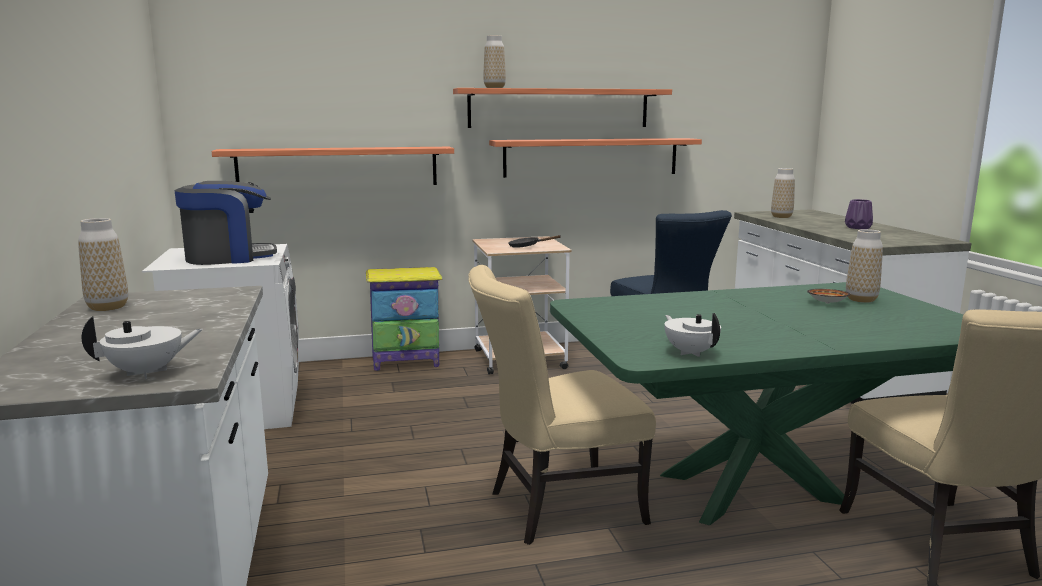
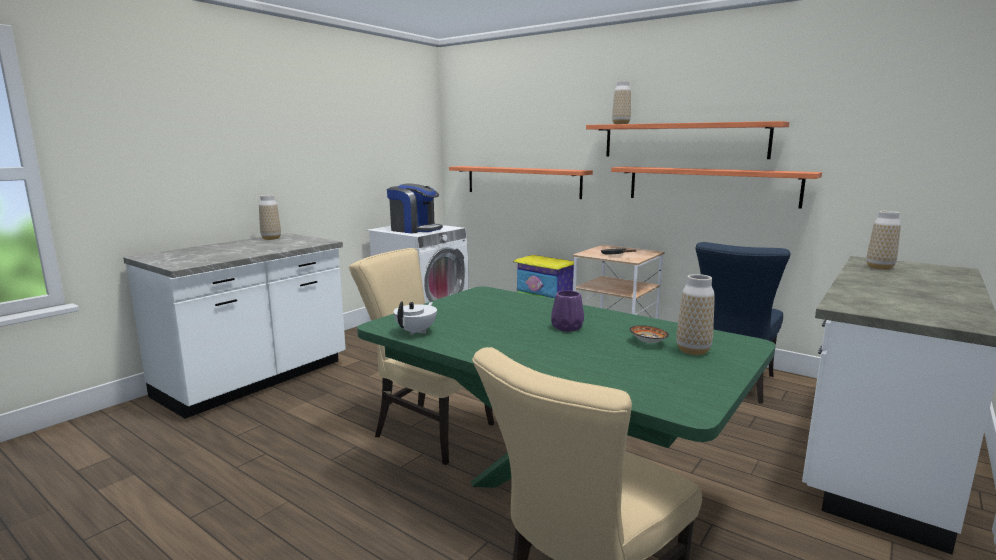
camera: 50 degrees right, 0 degrees up
white teapot [81,316,203,379] -> none
purple vase [845,199,873,229] -> purple vase moved to [551,291,584,332]

